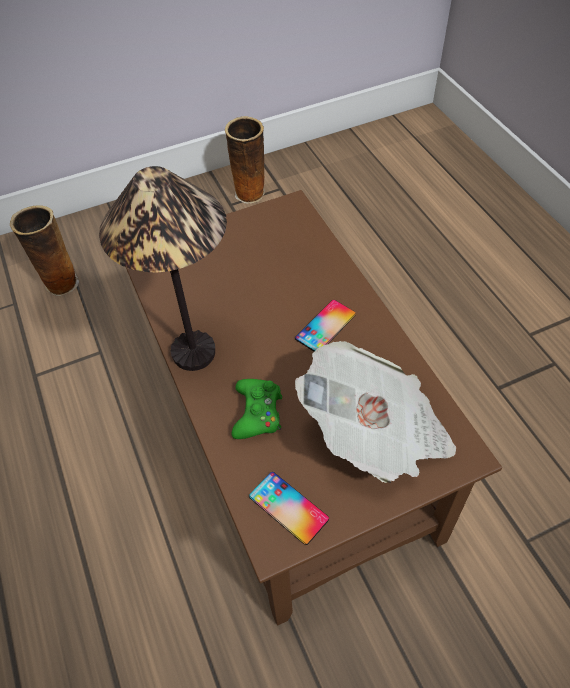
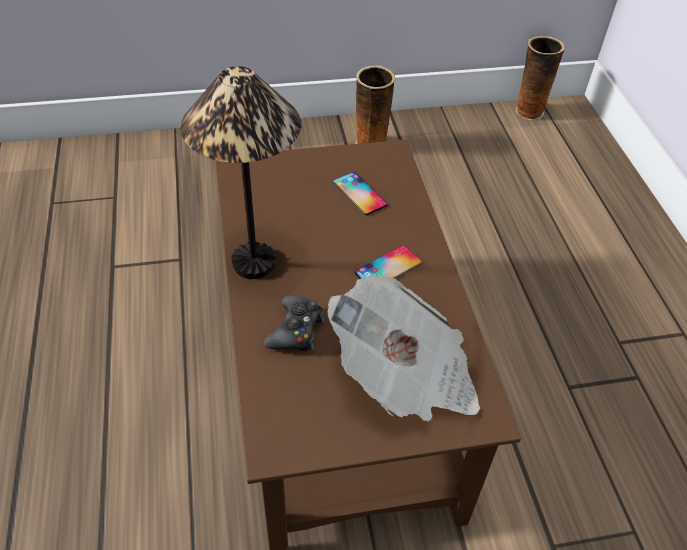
camera: 10 degrees right, 5 degrees down
vase [10,205,79,296] -> vase moved to [515,36,565,120]
green game controller [232,379,282,439] -> black game controller [264,295,324,351]
phone [249,472,329,545] -> phone moved to [333,172,388,215]

